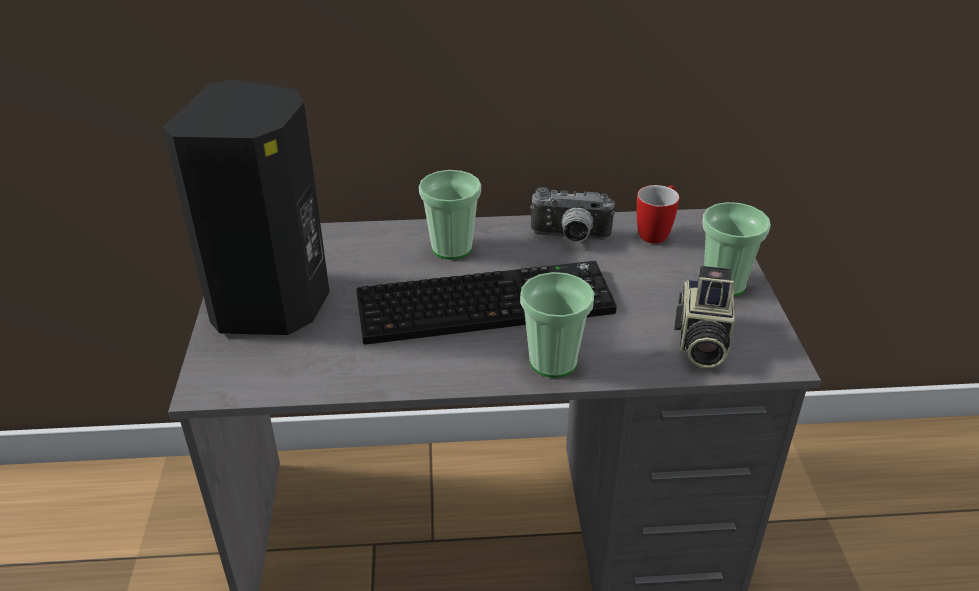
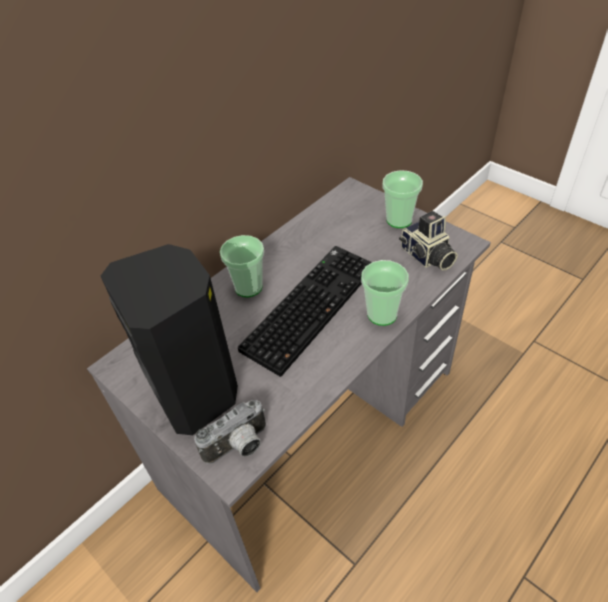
camera: 40 degrees left, 10 degrees up
camera [530,187,615,242] -> camera moved to [194,400,266,464]
mug [637,185,680,244] -> none

